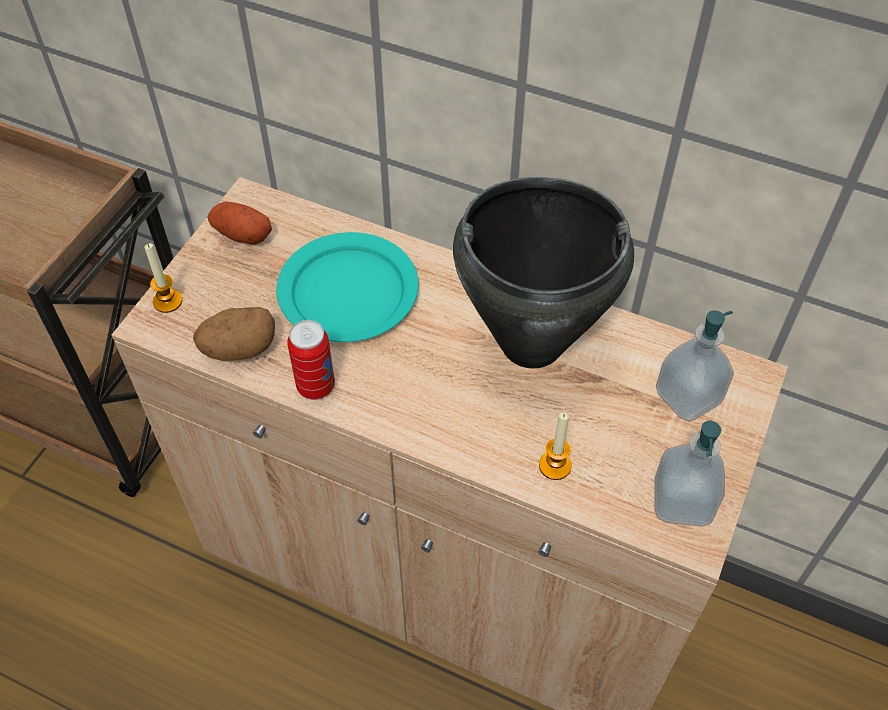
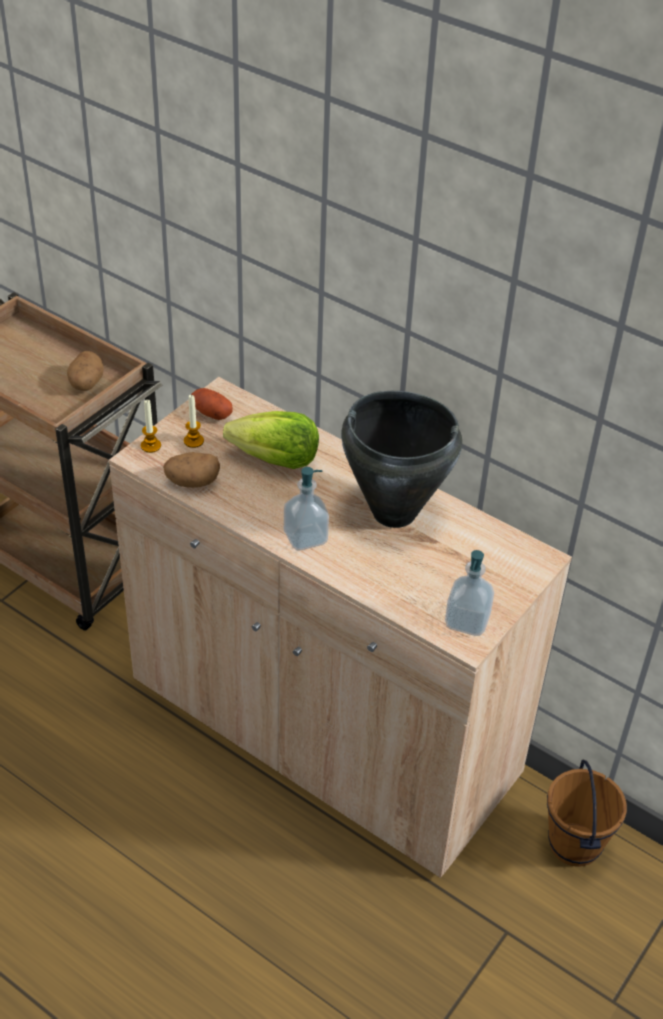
camera: 10 degrees right, 10 degrees down
turquoise plate [276,232,419,342] -> lettuce [223,411,319,469]
can [287,320,335,400] -> none
candle [539,412,572,480] -> candle moved to [184,394,204,448]
soap dispenser [656,310,734,421] -> soap dispenser moved to [284,467,329,550]
none -> potato [67,351,104,391]
none -> brown bucket [547,760,627,867]

